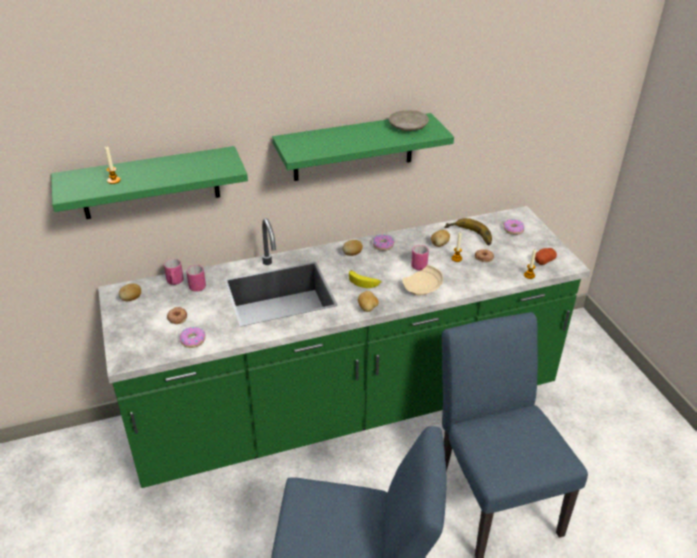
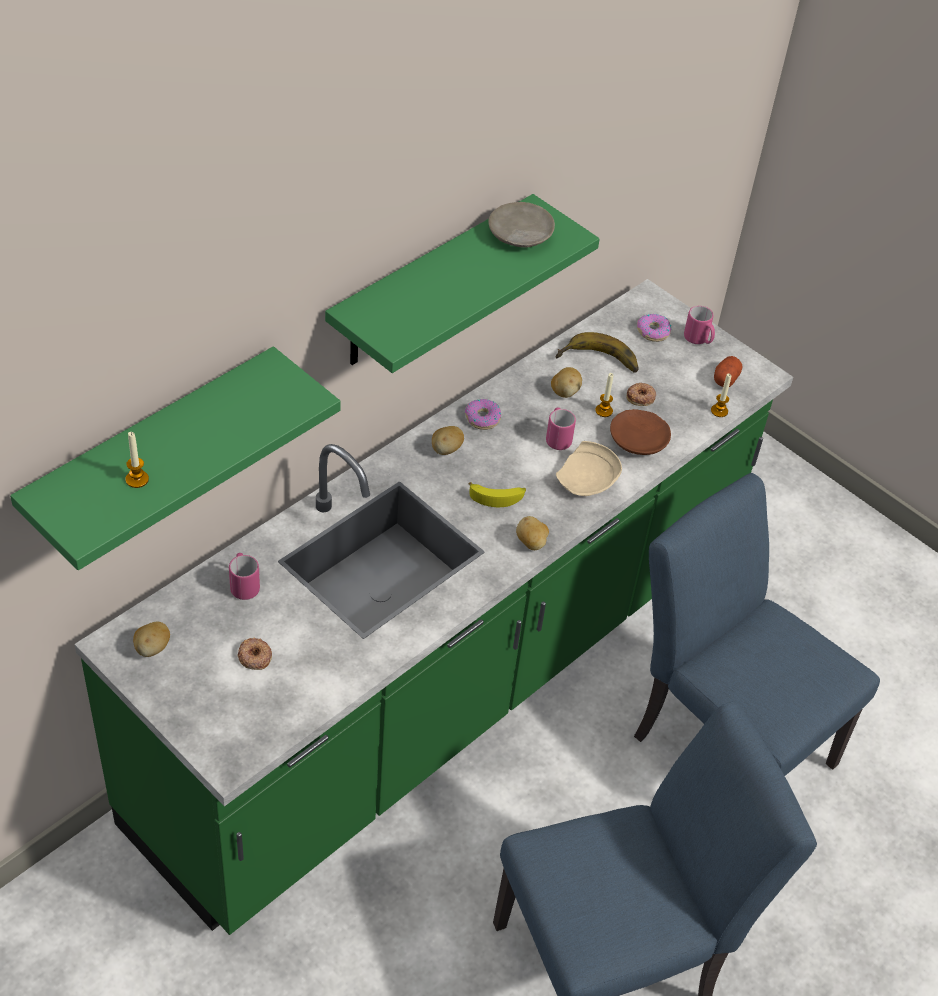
camera: 30 degrees left, 10 degrees up
pink mug [164,259,184,285] -> pink mug moved to [684,306,715,344]
donut [180,327,206,348] -> none
none -> brown plate [610,409,671,455]

